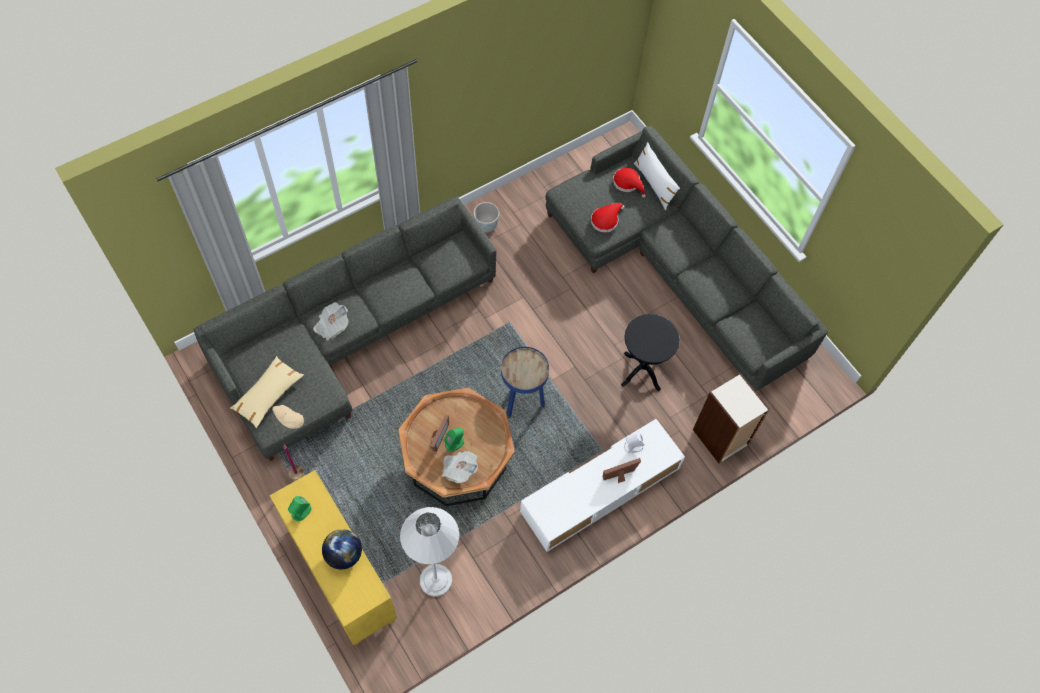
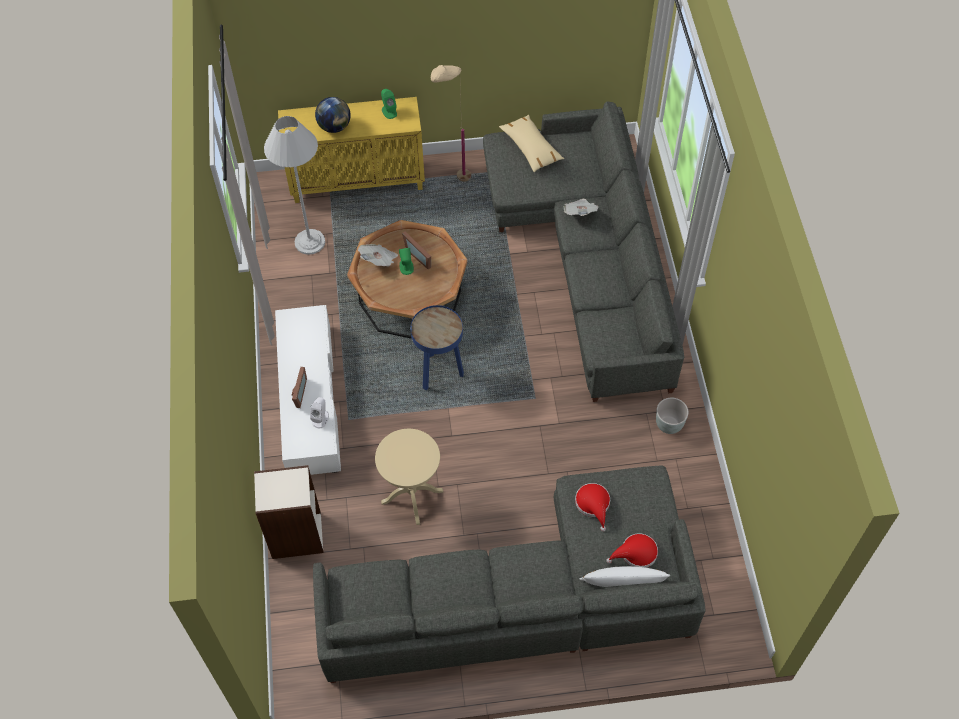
camera: 120 degrees right, 5 degrees down
black side table [621,314,680,391] -> beige side table [375,429,443,525]

